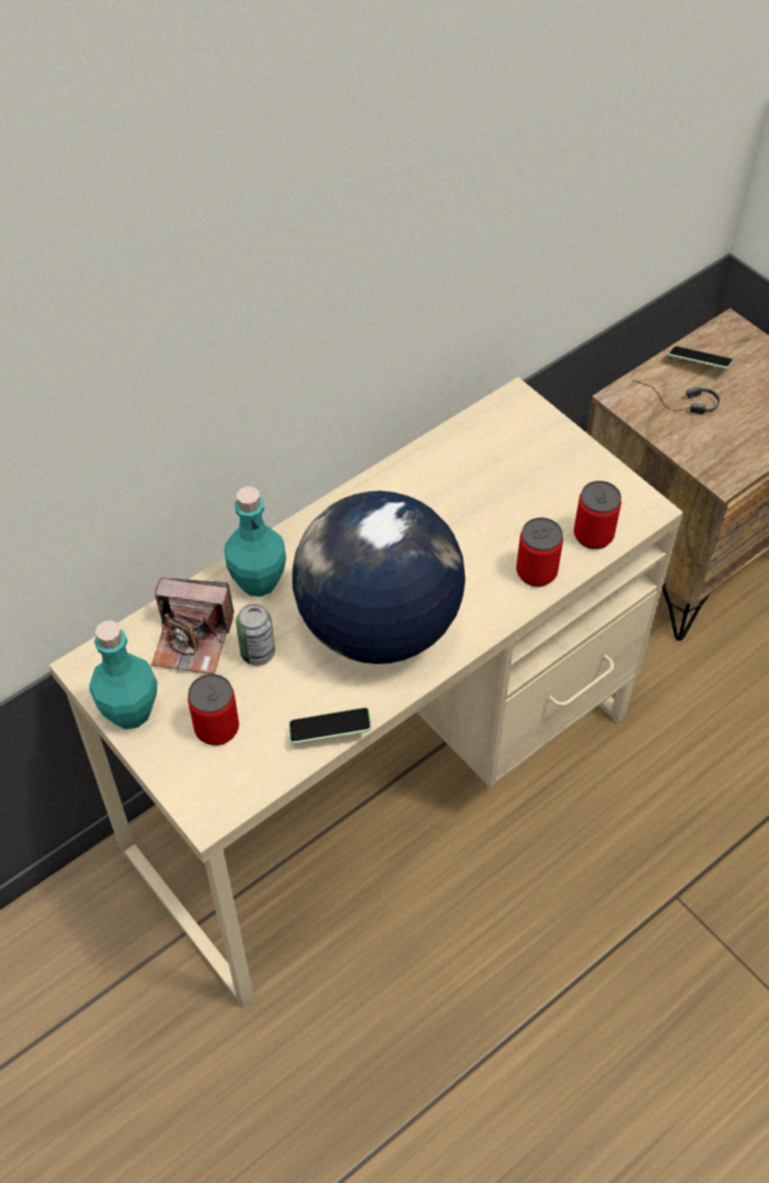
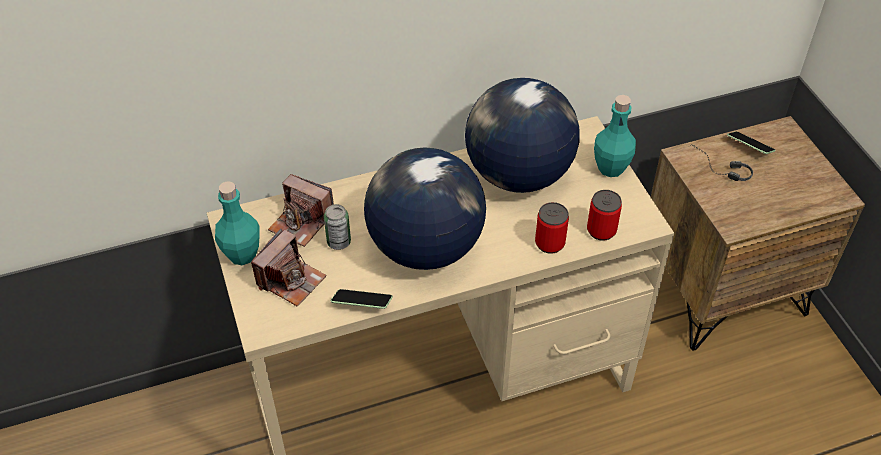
camera: 20 degrees right, 5 degrees down
can [188,674,239,746] -> camera [251,228,326,307]
turquoise bottle [224,486,286,597] -> turquoise bottle moved to [594,95,636,177]
none -> globe [465,78,579,193]

